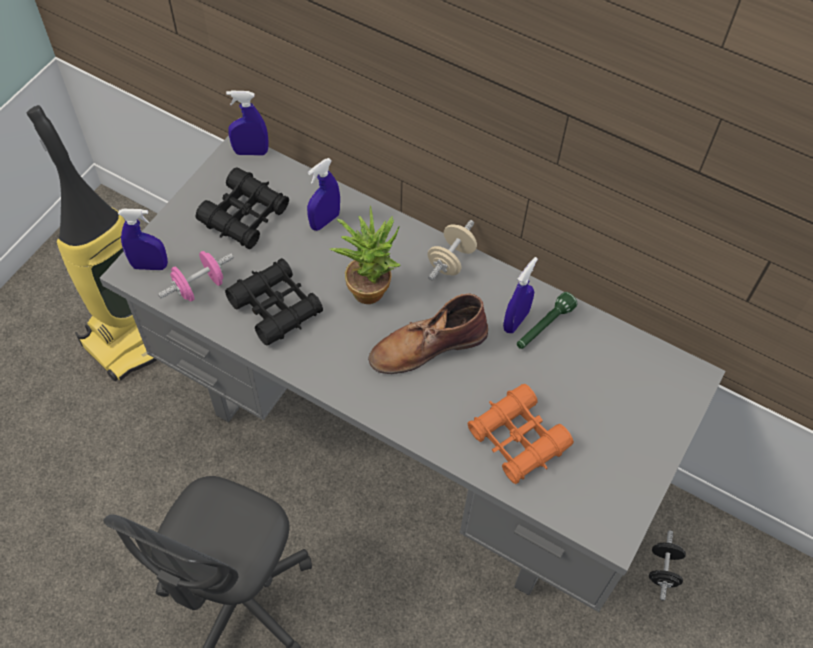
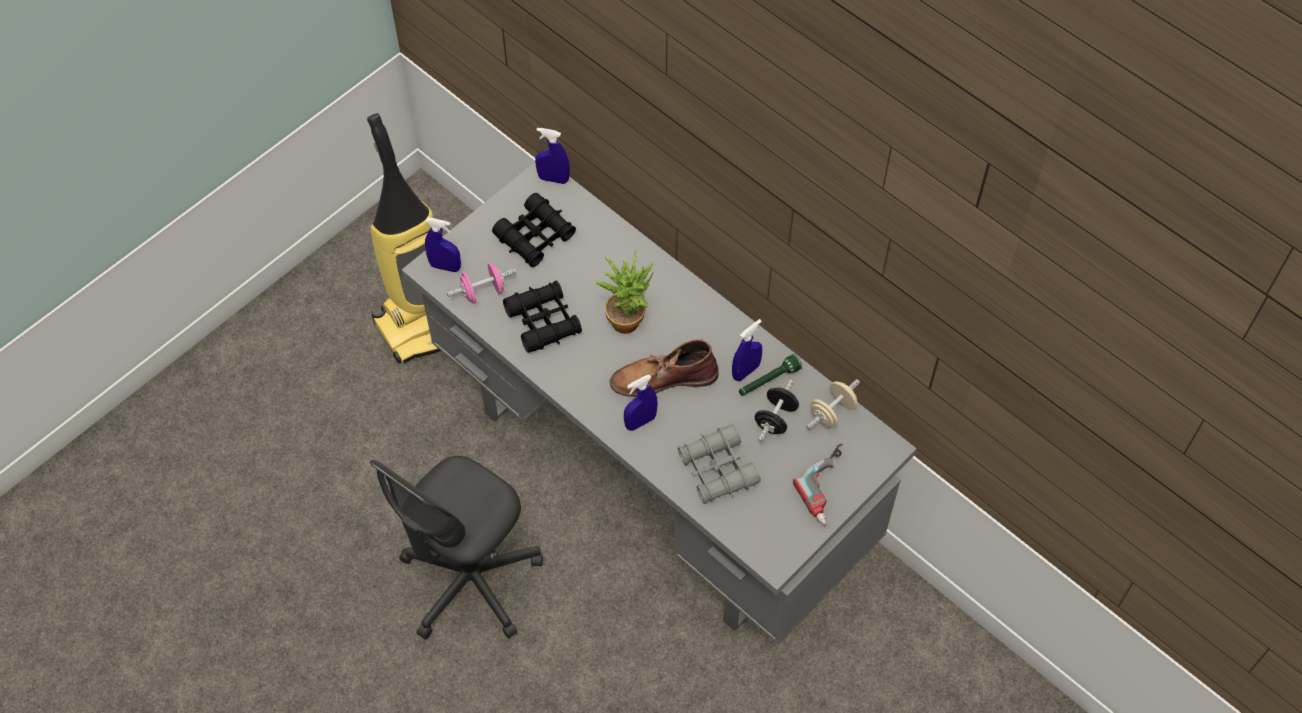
camera: 15 degrees right, 0 degrees up
blue spray bottle [307,158,340,231] -> blue spray bottle moved to [624,375,658,431]
beige dumbbell [428,220,477,280] -> beige dumbbell moved to [807,379,860,430]
orange binoculars [467,384,574,484] -> grey binoculars [678,424,761,504]
black dumbbell [649,530,686,600] -> black dumbbell moved to [755,380,799,442]
none -> power drill [793,444,843,525]

